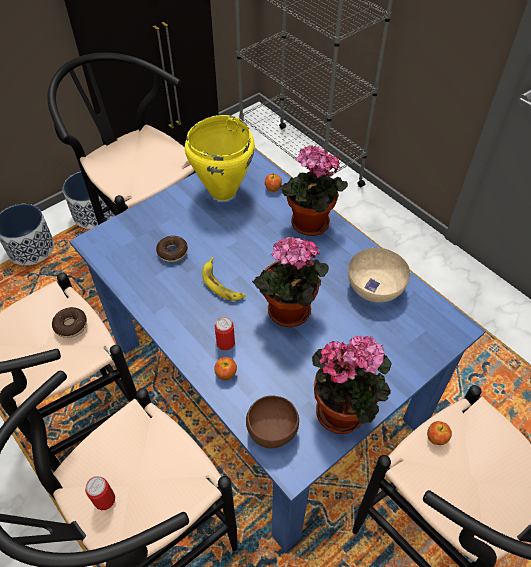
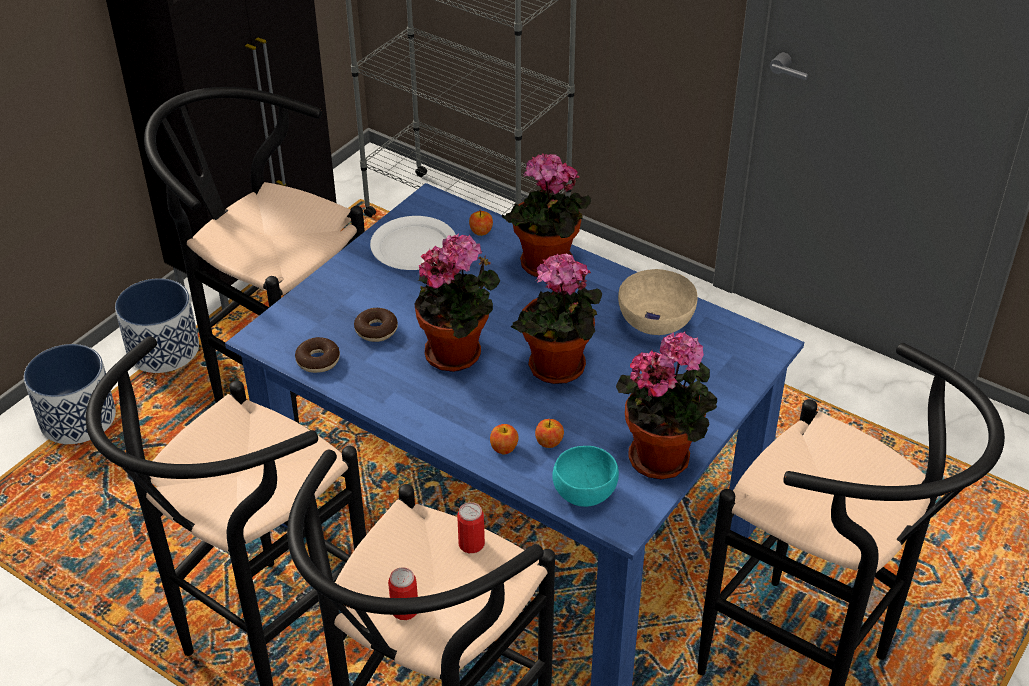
camera: 15 degrees left, 10 degrees down
donut [52,307,87,338] -> donut moved to [295,337,340,373]
yellow cooking pot [185,115,255,201] -> white plate [370,216,456,270]
banana [202,257,246,301] -> potted plant [414,233,500,372]
can [215,317,235,351] -> can moved to [457,502,485,553]
brown bowl [246,395,299,448] -> turquoise bowl [552,446,619,507]
apple [427,421,452,445] -> apple moved to [535,419,564,448]

